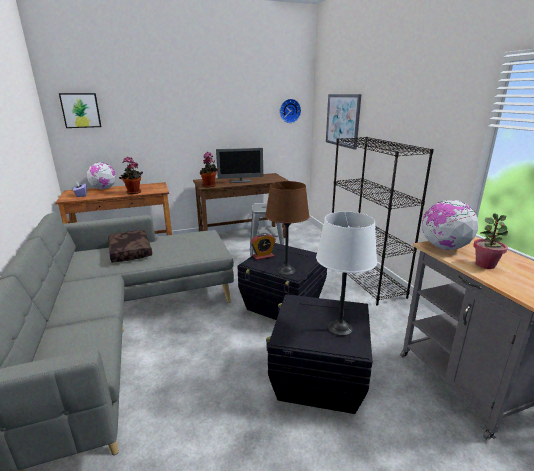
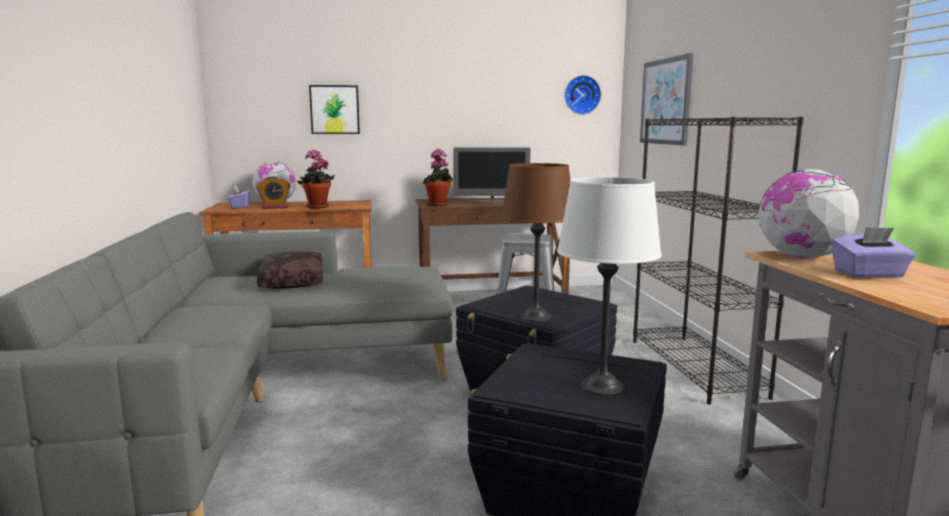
camera: 10 degrees right, 10 degrees down
picture [59,93,102,128] -> picture moved to [309,85,360,134]
alarm clock [250,233,276,260] -> alarm clock moved to [257,176,290,209]
potted plant [473,213,508,269] -> purple tissue box [831,227,916,278]

